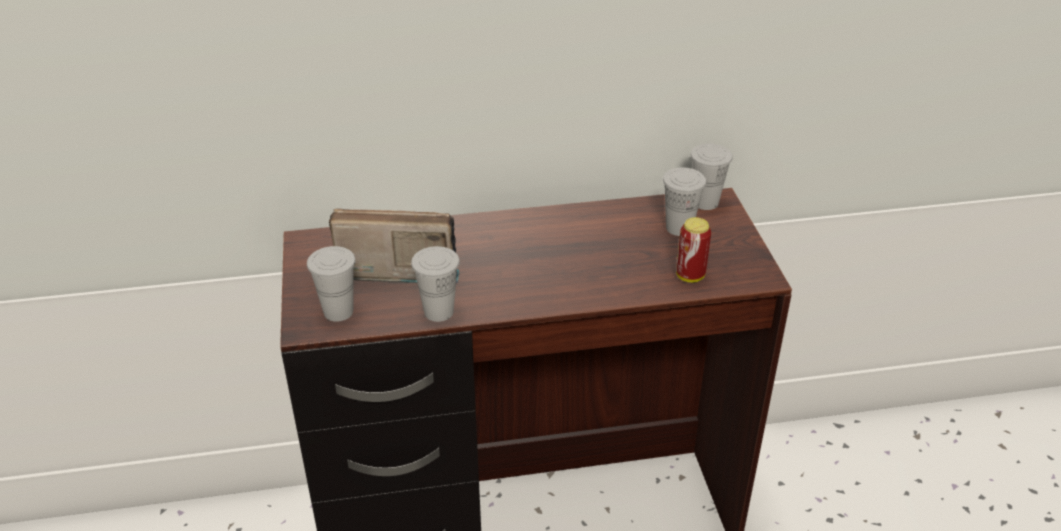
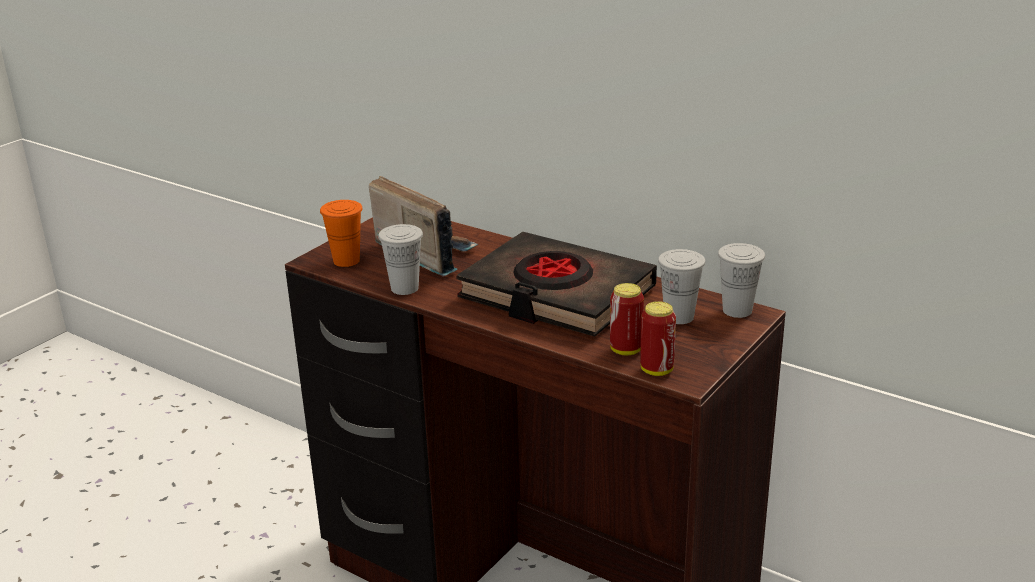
camera: 45 degrees right, 10 degrees down
white cup [307,246,356,322] -> orange cup [320,200,363,267]
none -> black book [456,232,657,337]
none -> can [640,301,676,376]

